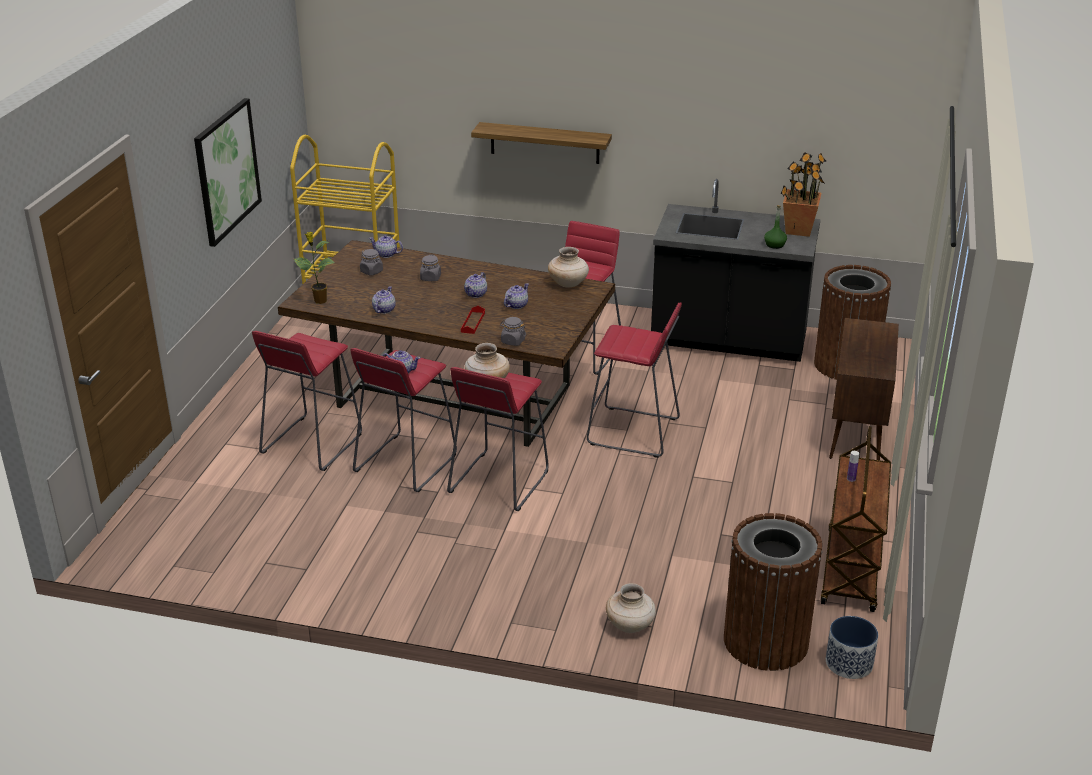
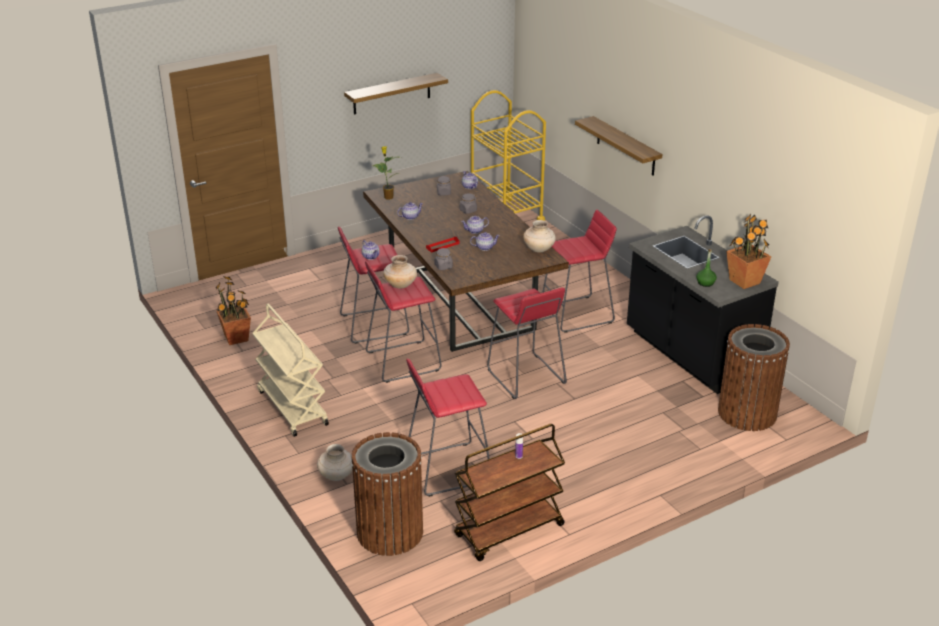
camera: 45 degrees right, 0 degrees up
picture [194,98,262,247] -> shelf [344,73,448,114]
red stool [252,331,362,471] -> red stool moved to [406,358,490,497]
planter [826,616,878,679] -> none
brown cabinet [829,318,899,460] -> none
none -> potted plant [215,276,251,345]
none -> beige cart [252,304,329,437]

